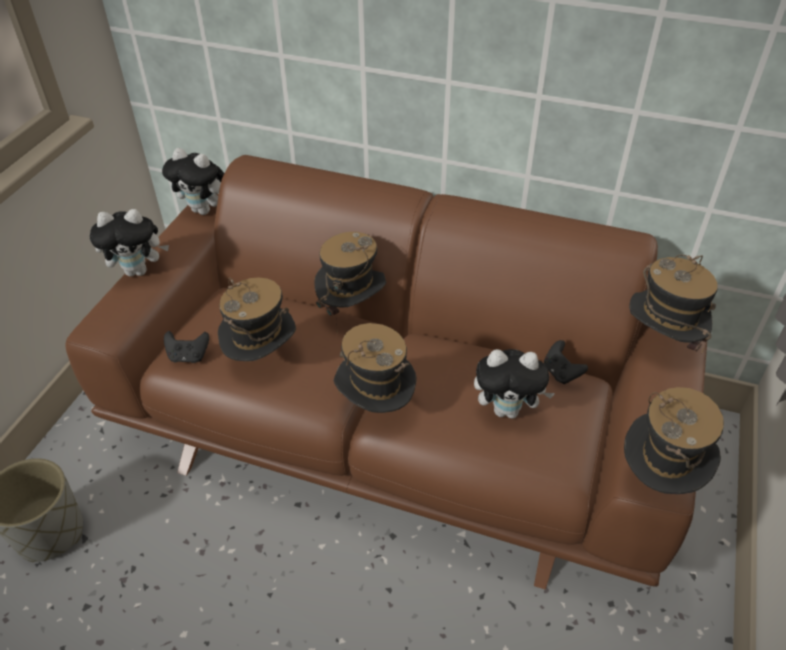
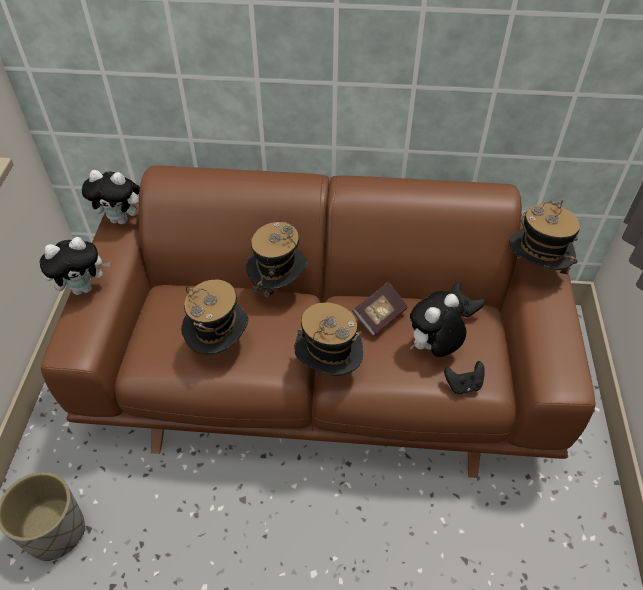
camera: 15 degrees left, 5 degrees up
black game controller [164,331,209,363] -> black game controller moved to [444,361,485,394]
plush toy [474,349,555,419] -> plush toy turned 150 degrees clockwise [410,291,466,357]
hat [624,387,724,494] -> none
none -> book [352,282,408,337]

